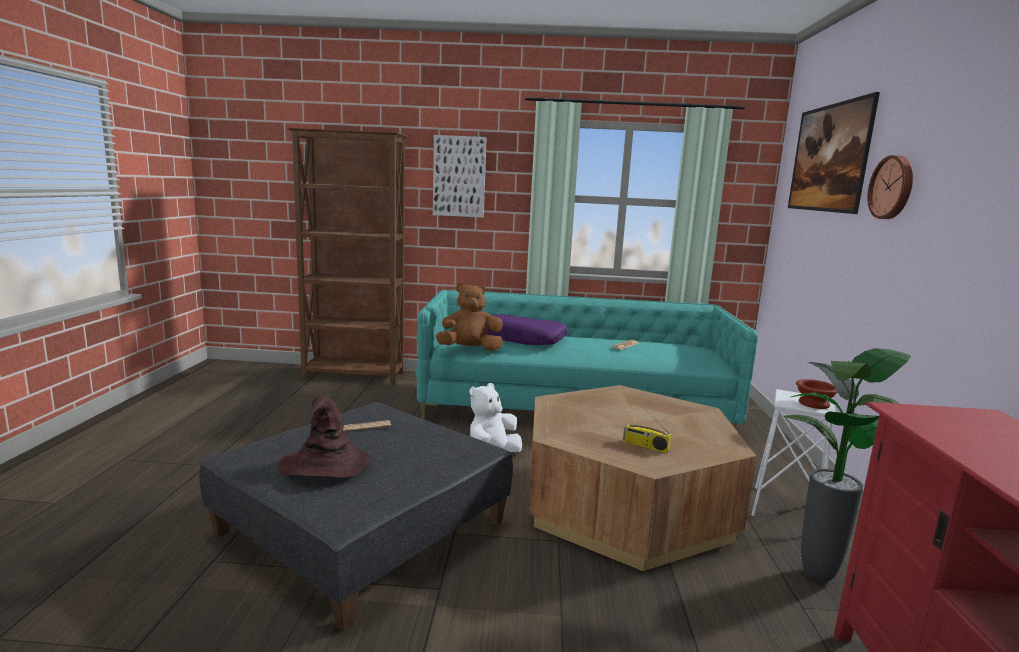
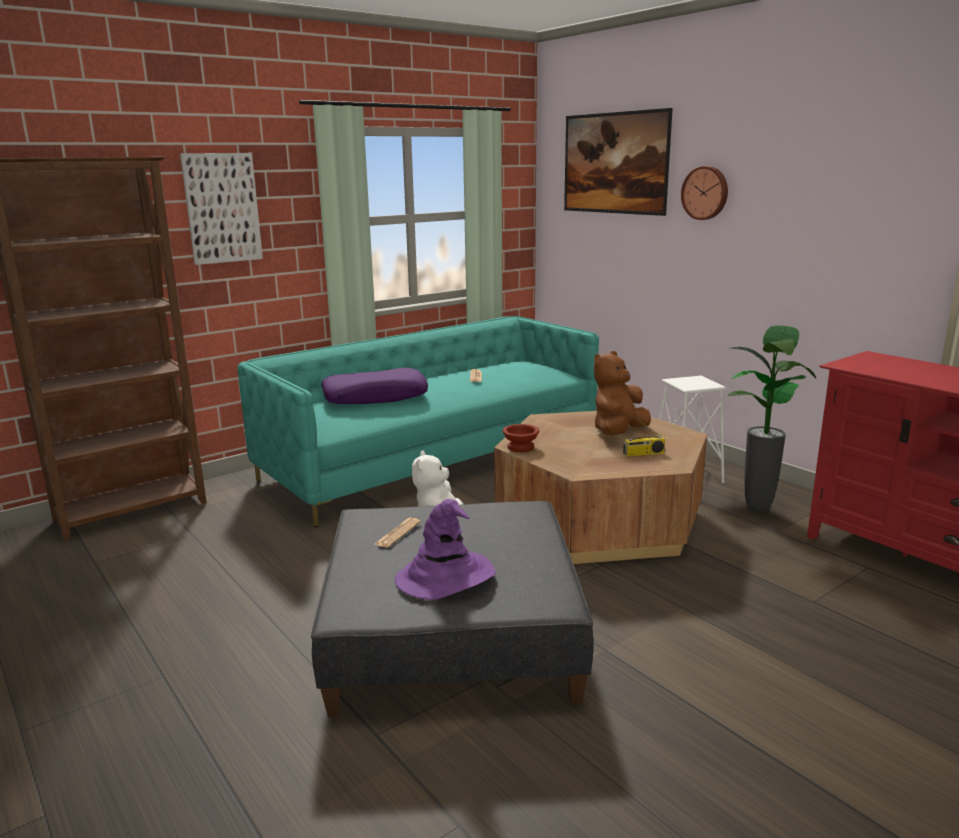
camera: 40 degrees left, 5 degrees up
brown hat [278,396,370,478] -> purple hat [395,499,496,600]
brown plush toy [436,283,503,351] -> brown plush toy moved to [594,351,651,435]
brown bowl [796,379,838,409] -> brown bowl moved to [503,424,539,452]

